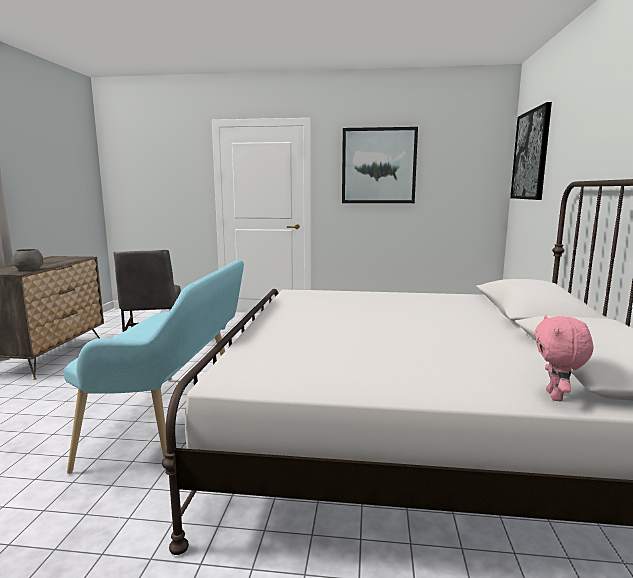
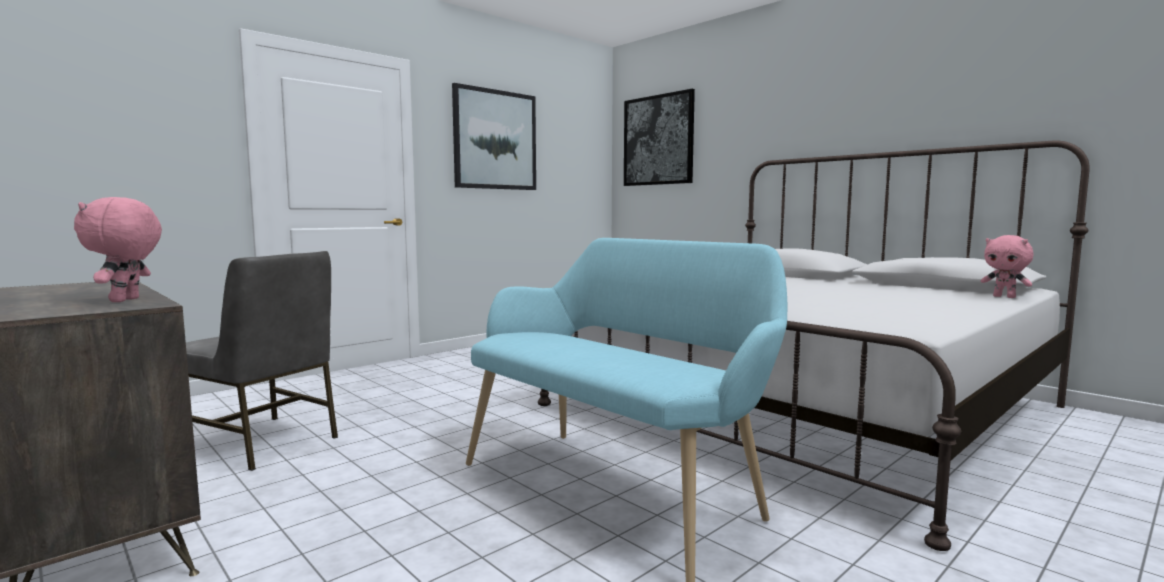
camera: 50 degrees left, 5 degrees down
grey bowl [12,249,43,270] -> pink plush toy [74,197,162,302]

